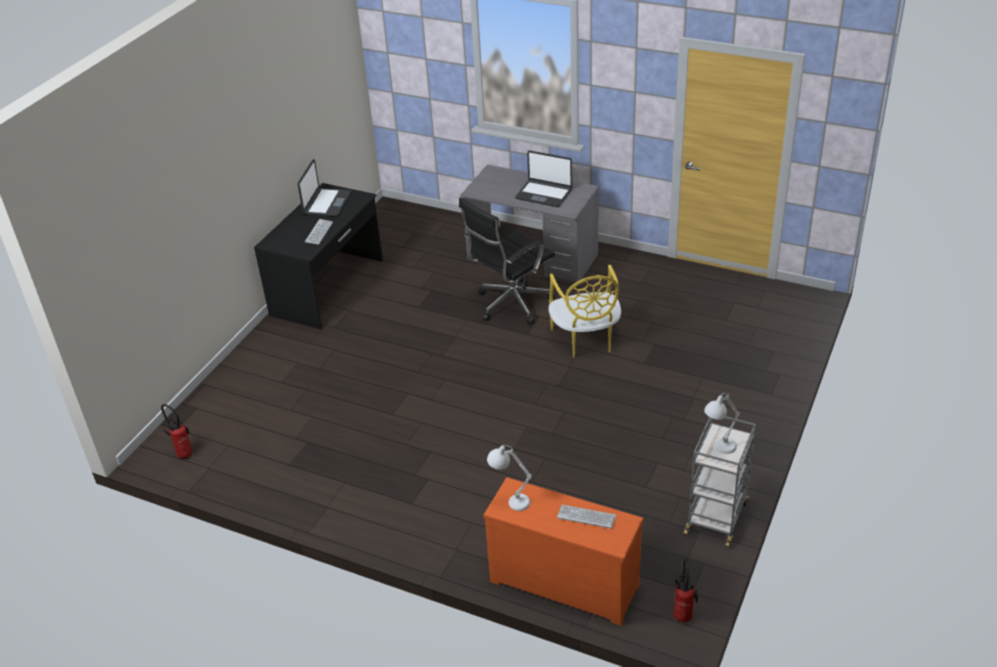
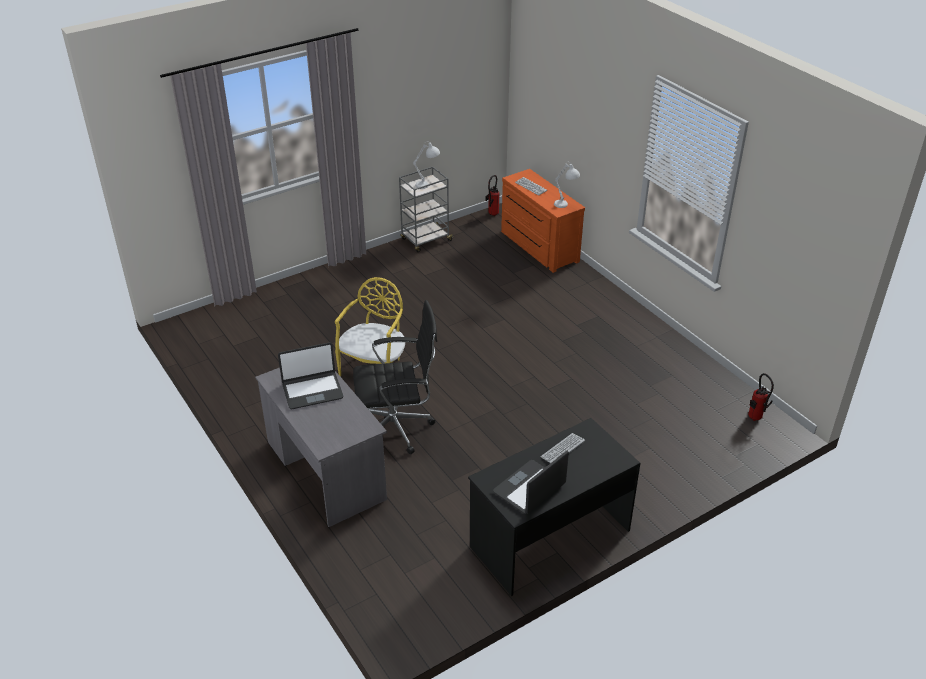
camera: 150 degrees left, 0 degrees up
laptop [515,151,572,207] -> laptop turned 105 degrees clockwise [278,342,343,409]

